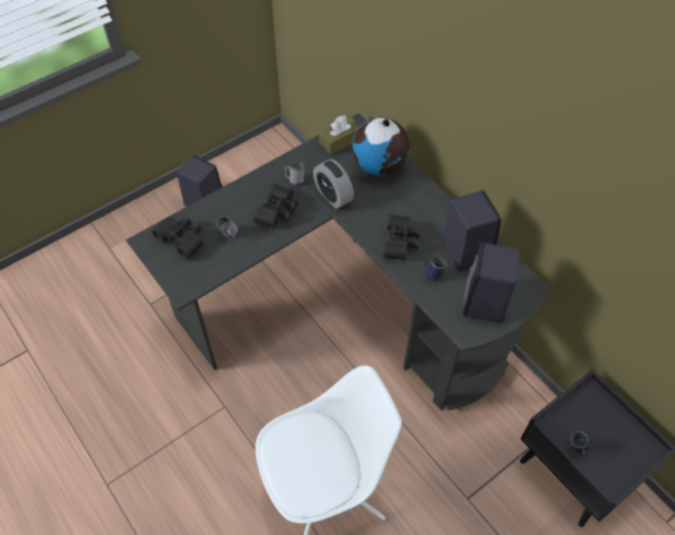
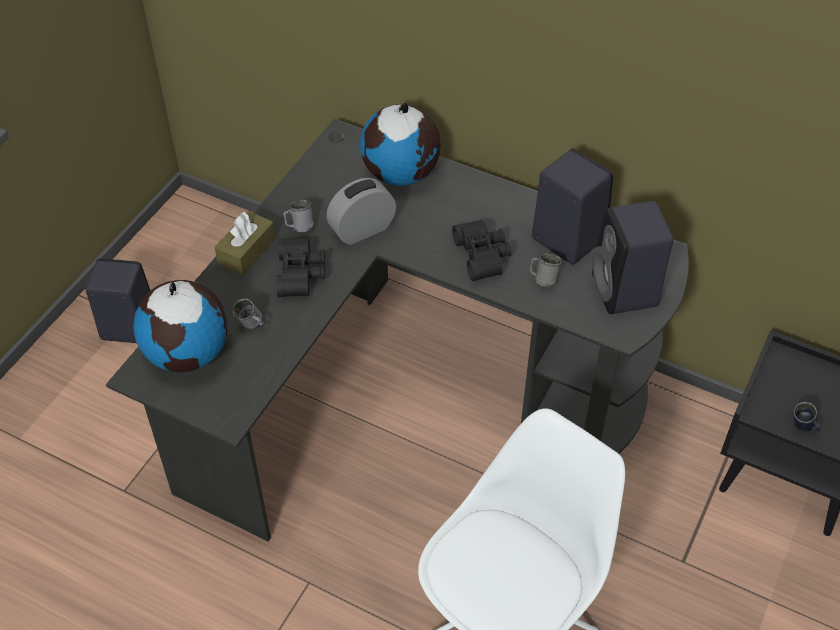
camera: 25 degrees left, 5 degrees down
black binoculars [152,216,204,259] -> globe [133,280,228,372]
alarm clock [313,159,354,209] -> alarm clock turned 120 degrees clockwise [326,178,396,245]
brown tissue box [319,115,360,155] -> brown tissue box moved to [214,211,276,276]
blue mug [424,257,447,281] -> grey mug [530,253,562,287]

